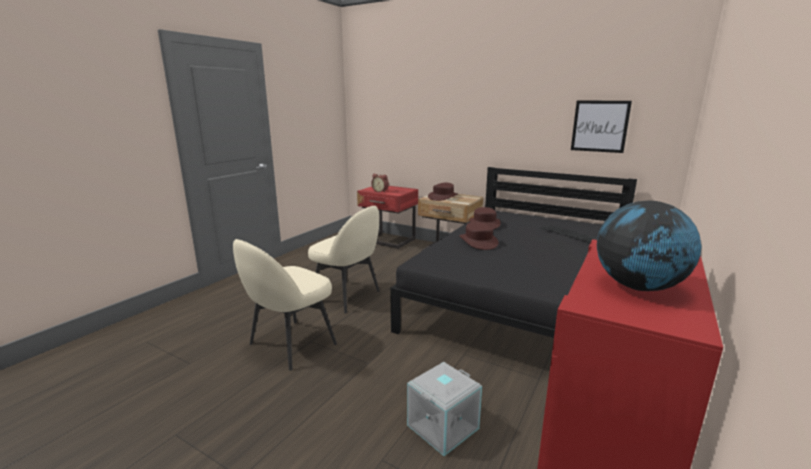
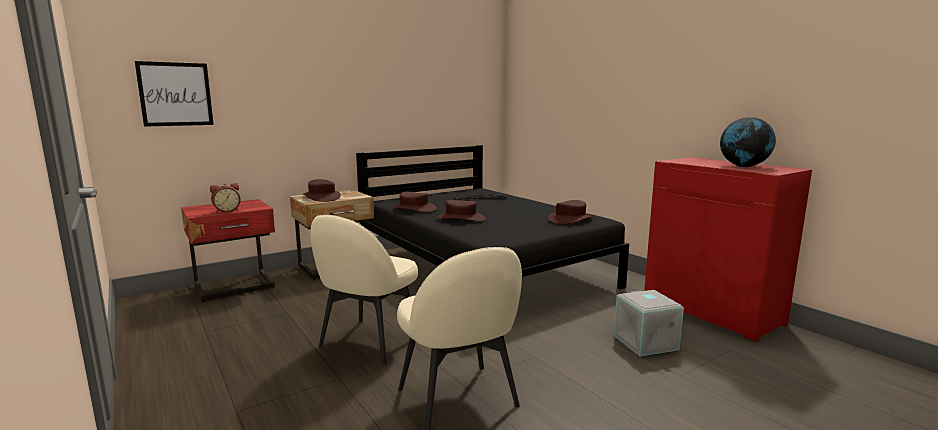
camera: 65 degrees left, 5 degrees down
beige chair [308,206,380,313] -> beige chair turned 150 degrees clockwise [310,215,418,365]
picture [571,101,632,153] -> picture moved to [135,61,214,127]
none -> brown hat [548,200,593,224]

